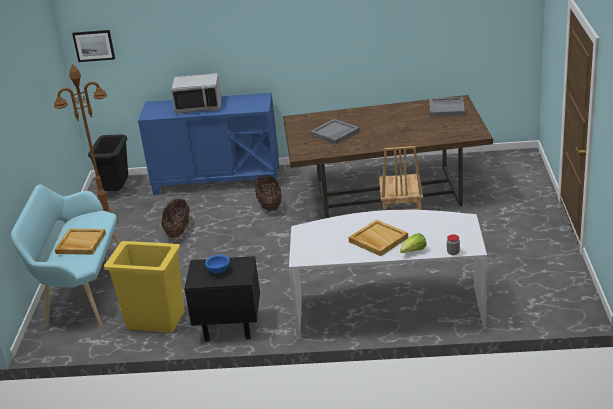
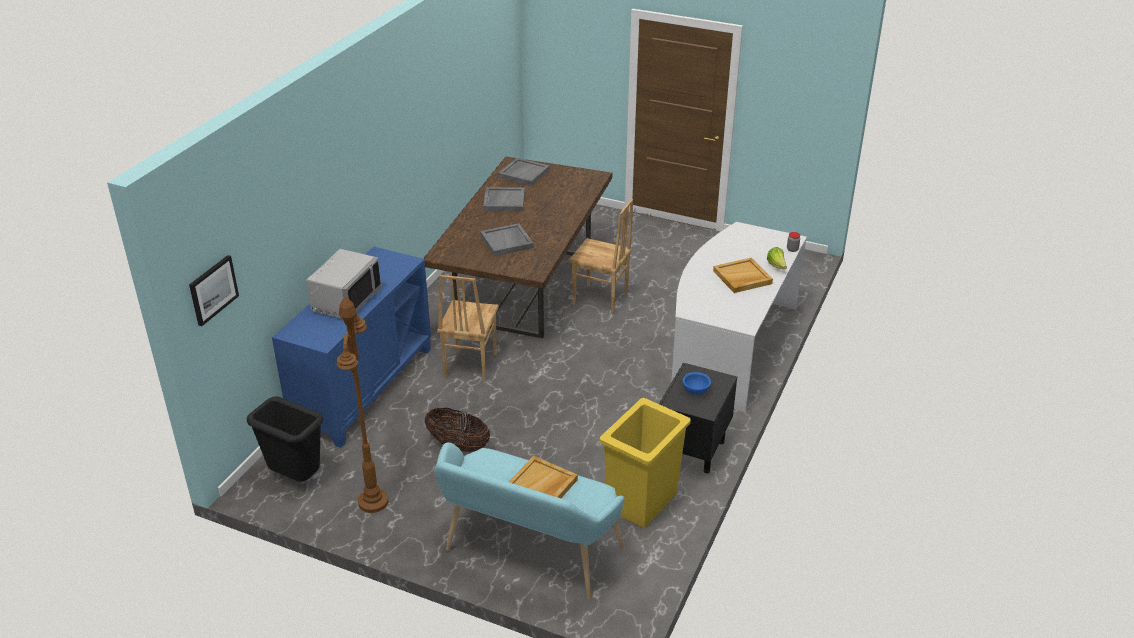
camera: 70 degrees left, 5 degrees up
basket [255,175,281,211] -> brown chair [437,275,499,382]
none -> grey tray [483,187,525,212]

